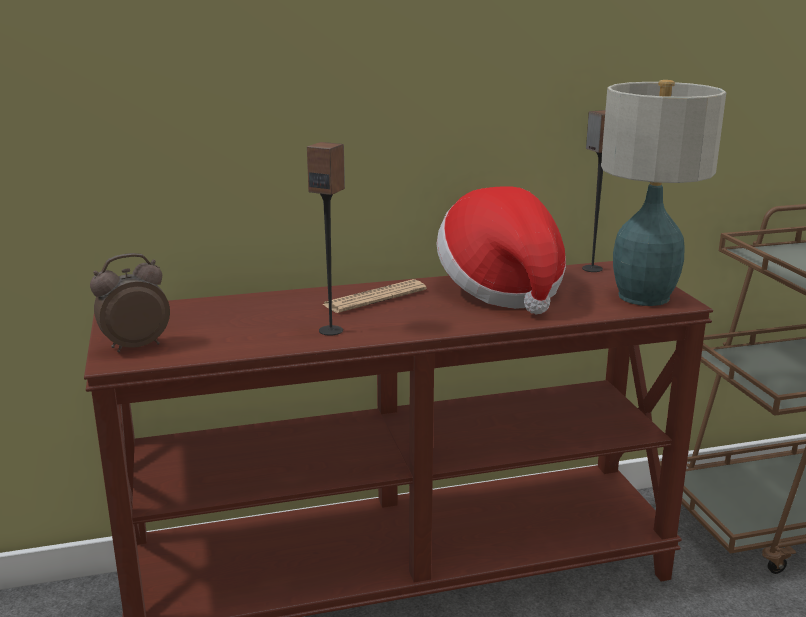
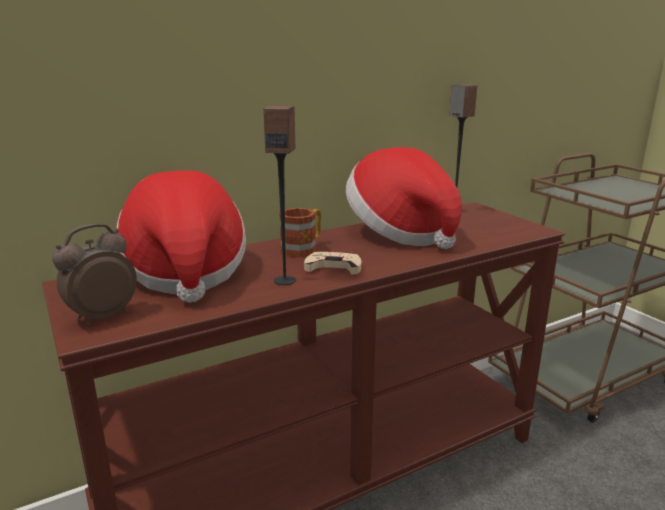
camera: 15 degrees left, 0 degrees up
newspaper [321,279,427,313] -> mug [279,208,321,257]
table lamp [601,80,726,306] -> none
none -> hat [117,170,246,303]
none -> beige game controller [304,252,361,275]

